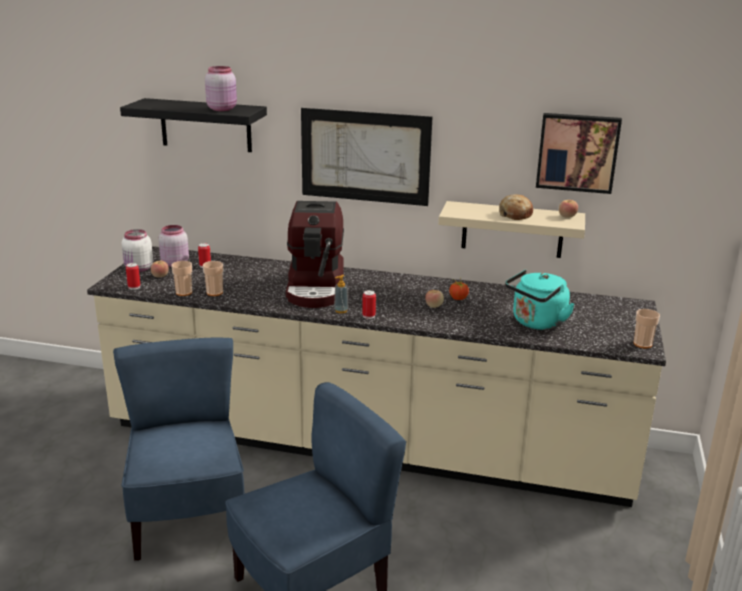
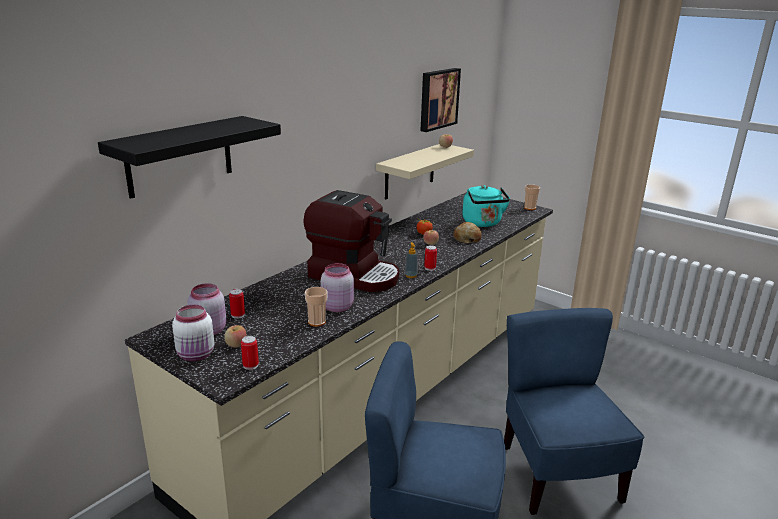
camera: 65 degrees left, 0 degrees up
cup [172,261,192,296] -> none
pink jar [205,66,237,111] -> pink jar moved to [321,263,354,312]
picture [301,108,432,206] -> none
bread [499,194,533,220] -> bread moved to [453,222,482,243]

